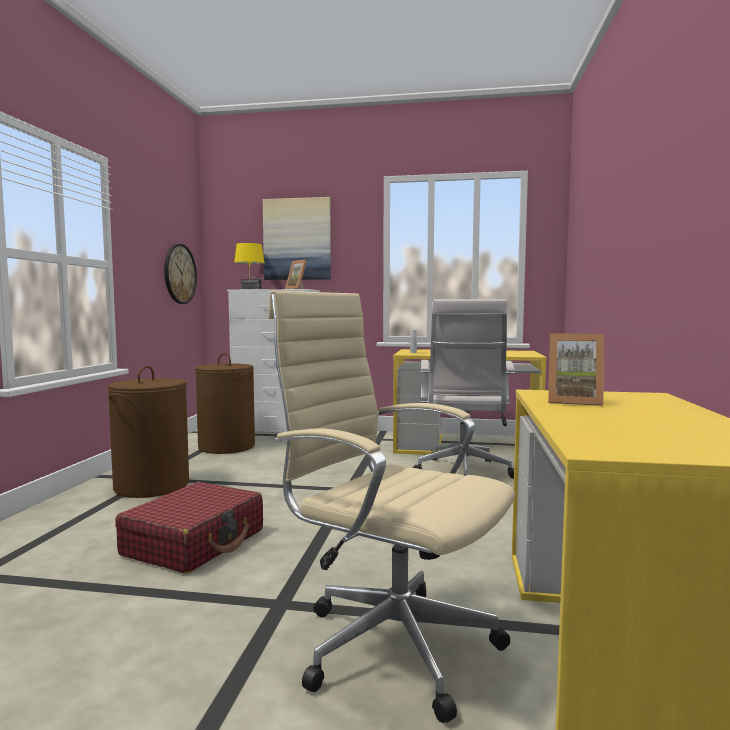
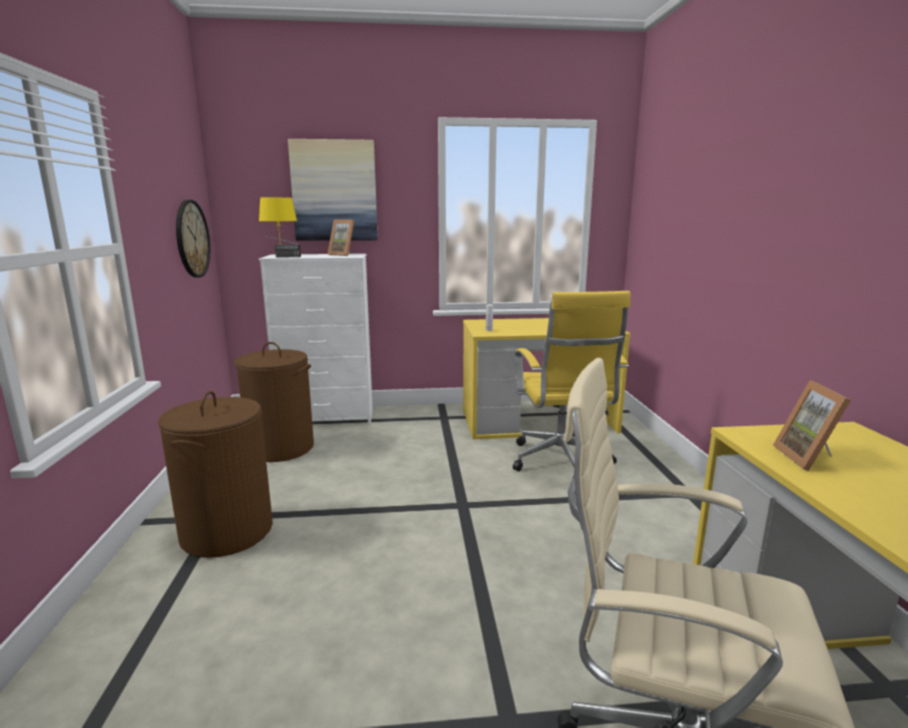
camera: 15 degrees left, 10 degrees up
red suitcase [115,482,263,574] -> none
white office chair [413,299,515,478] -> yellow office chair [513,291,630,471]
picture frame [548,333,604,406] -> picture frame turned 90 degrees clockwise [773,380,851,471]

